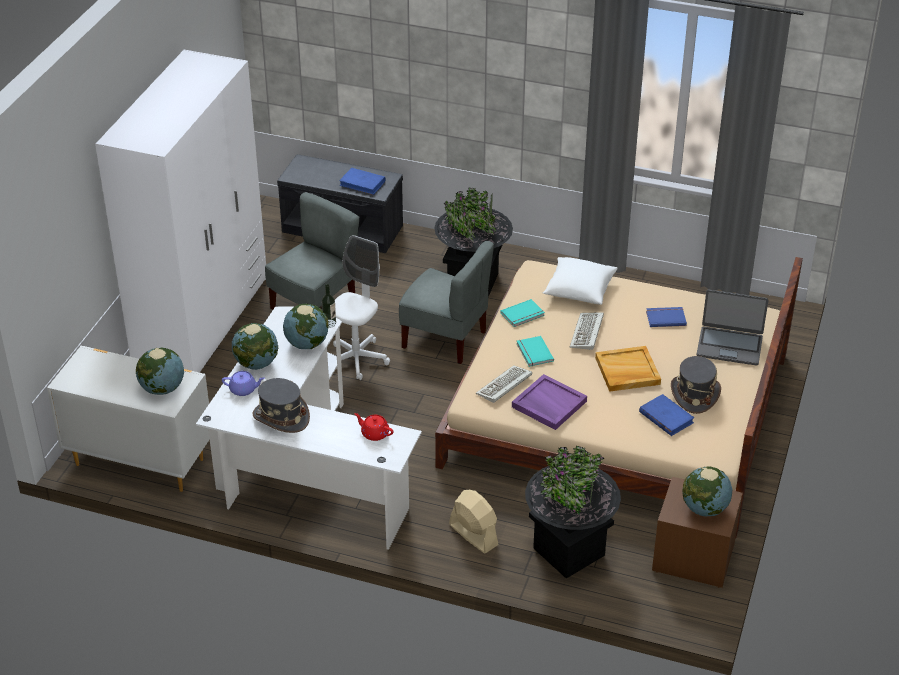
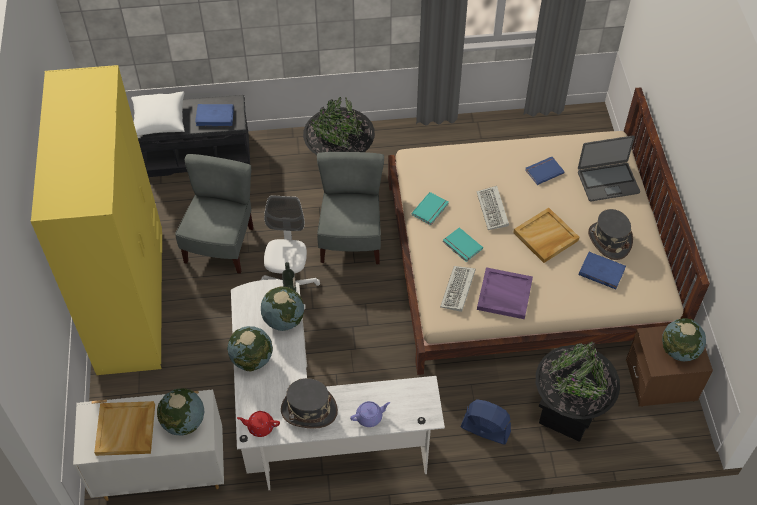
camera: 25 degrees left, 15 degrees up
white wardrobe [95,49,266,373] -> yellow wardrobe [31,65,162,375]
purple teapot [222,371,265,396] -> purple teapot moved to [350,401,390,427]
red teapot [354,413,393,441] -> red teapot moved to [237,411,280,437]
grey chair [399,241,494,364] -> grey chair turned 90 degrees counterclockwise [317,152,384,264]
beige fan [449,490,499,553] -> blue fan [460,399,511,445]
white pillow [543,257,617,305] -> white pillow moved to [131,91,185,136]
none -> beige tray [94,401,155,456]

